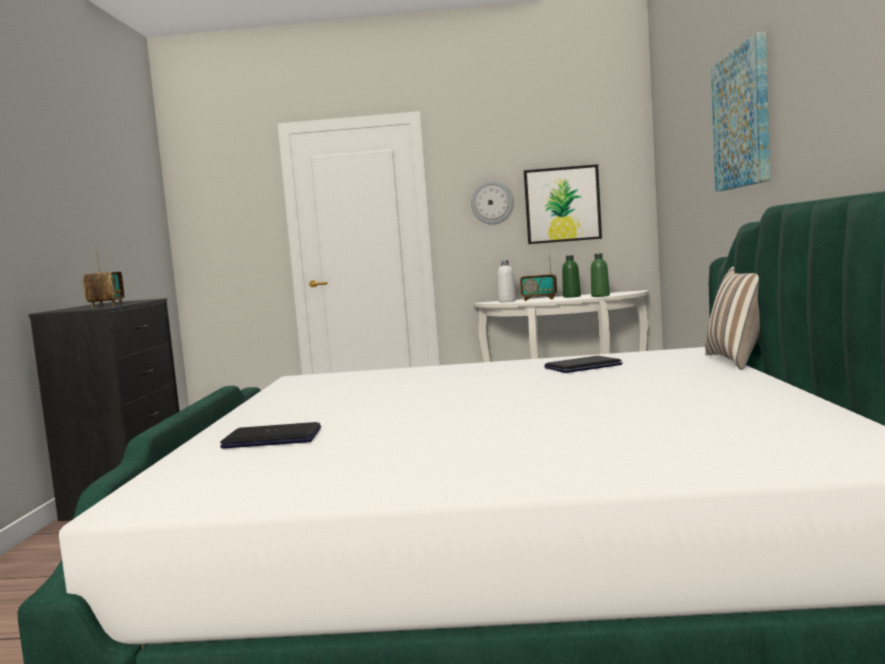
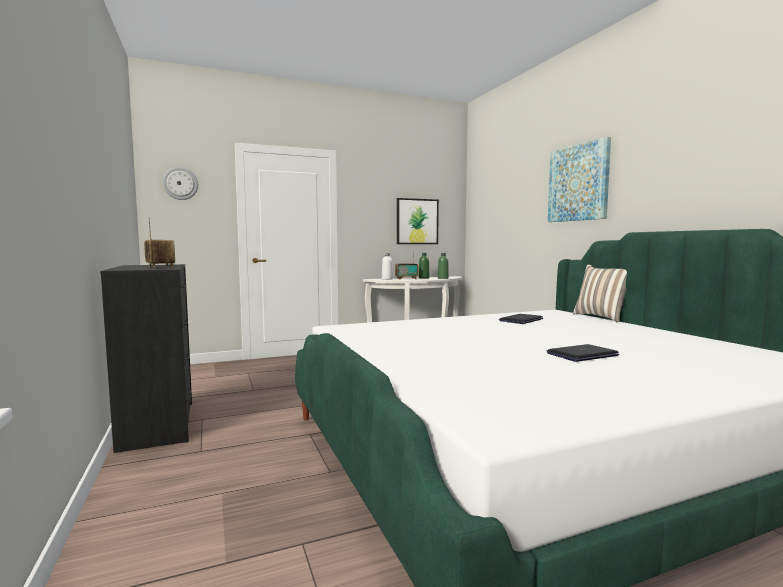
camera: 25 degrees left, 0 degrees up
laptop [220,422,321,449] -> laptop moved to [546,344,619,362]
wall clock [471,181,514,225] -> wall clock moved to [163,167,198,200]

